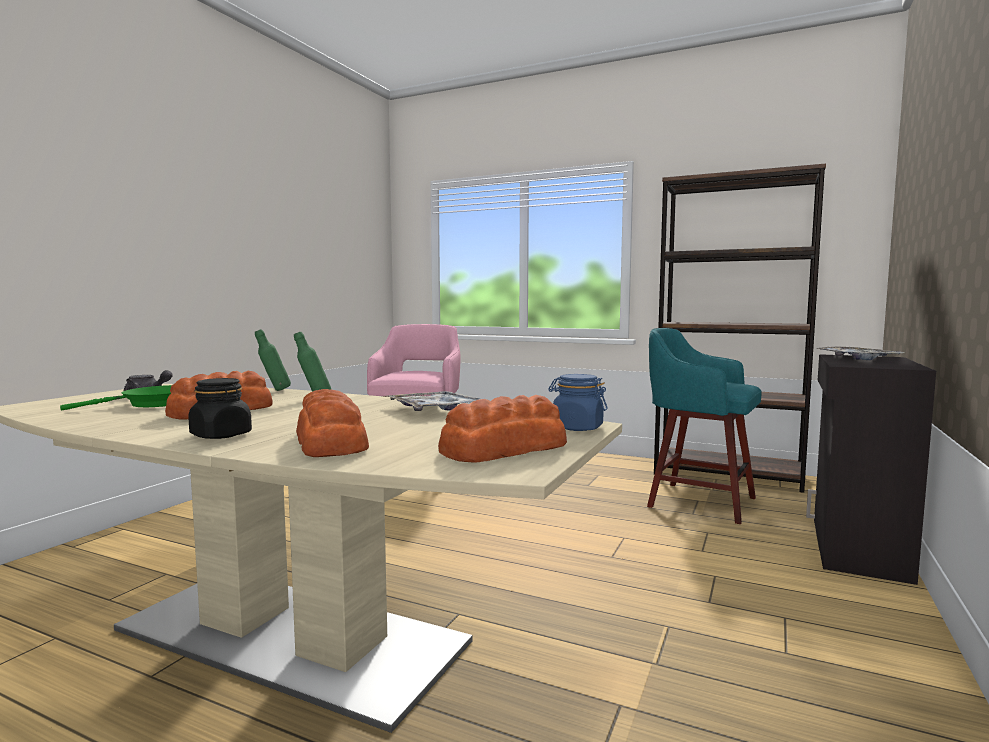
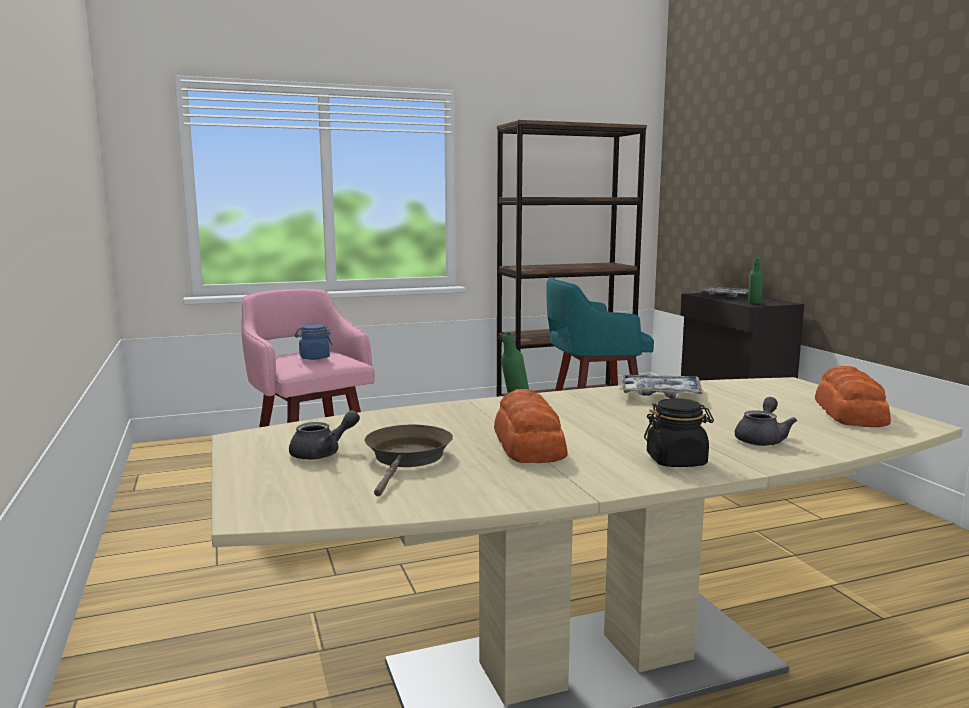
camera: 45 degrees left, 5 degrees up
green frying pan [60,385,172,411] -> brown frying pan [365,424,453,497]
green bottle [255,329,291,391] -> green bottle moved to [748,258,763,305]
bread [296,389,369,457] -> grey teapot [735,397,797,446]
blue jar [548,374,608,431] -> blue jar moved to [295,324,332,360]

